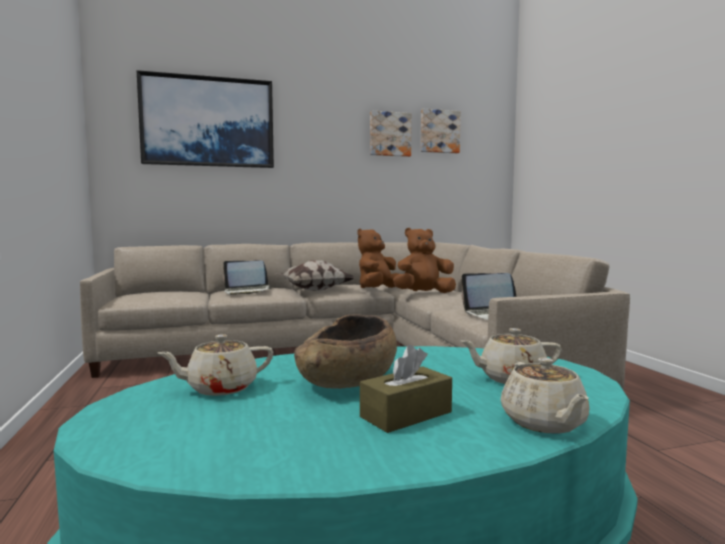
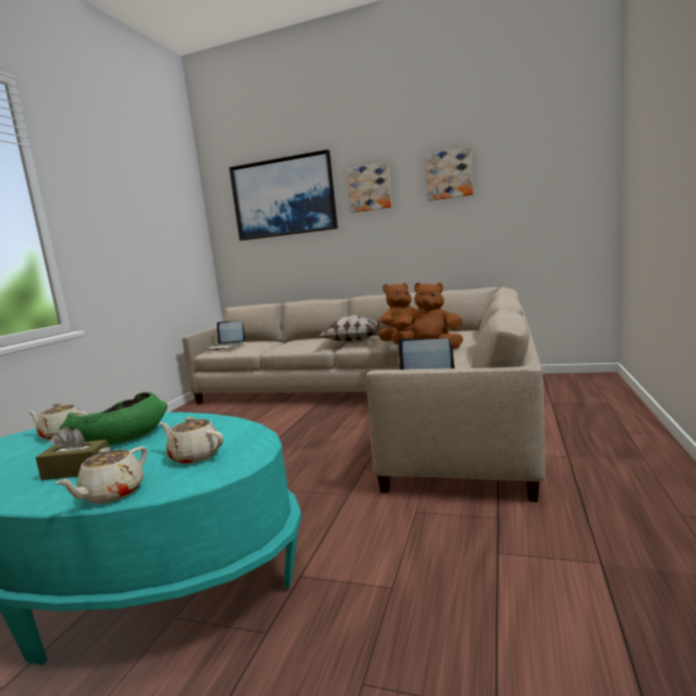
camera: 35 degrees right, 5 degrees up
laptop [223,260,272,295] -> laptop moved to [207,321,245,351]
brown bowl [294,315,397,389] -> green bowl [60,392,167,445]
picture [421,109,461,153] -> picture moved to [346,162,392,213]

